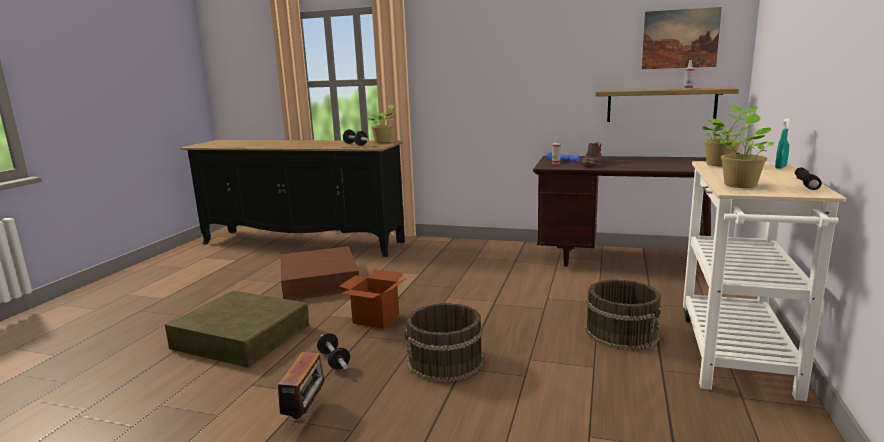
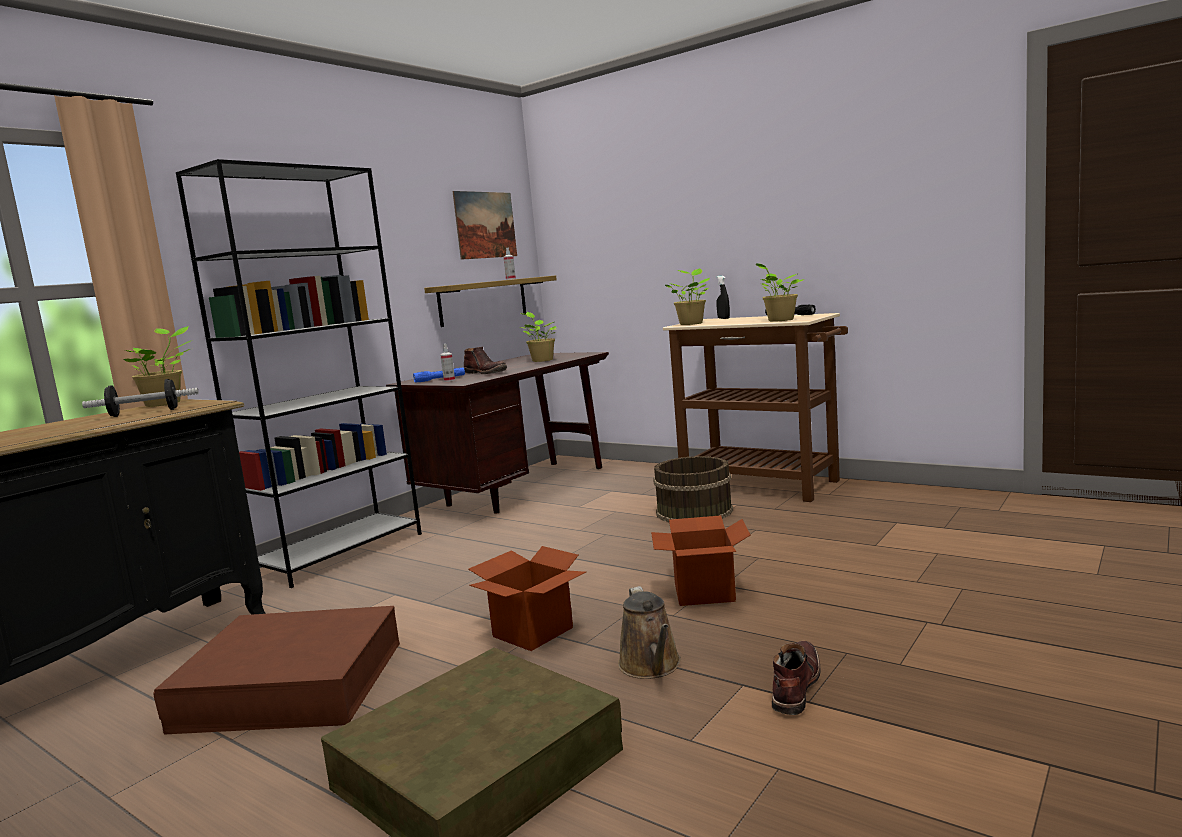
camera: 70 degrees left, 5 degrees down
radio [278,352,328,425] -> brown boot [772,641,820,715]
dumbbell [317,333,350,369] -> brown watering can [618,586,681,679]
brown bucket [404,303,483,383] -> cardboard box [651,515,751,606]
white cart [683,161,846,401] -> brown cart [663,313,848,502]
turquoise spray bottle [775,118,791,169] -> black spray bottle [716,276,730,319]
none -> grey bookcase [176,159,422,588]
none -> potted plant [521,312,557,362]

